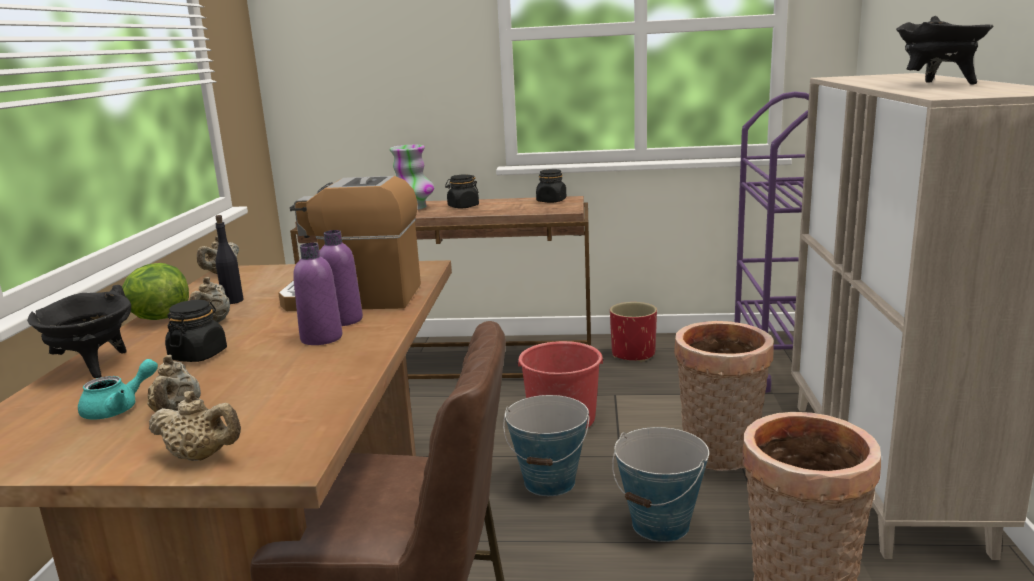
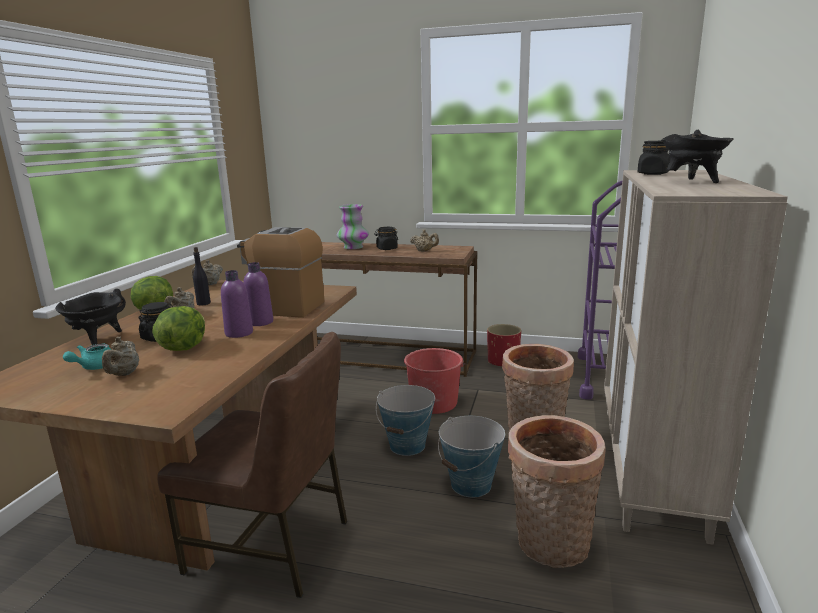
camera: 10 degrees right, 0 degrees up
turquoise teapot [78,359,158,419] -> turquoise teapot turned 150 degrees clockwise [63,344,112,370]
beige teapot [149,391,241,461] -> beige teapot moved to [410,229,439,252]
black jar [536,169,567,203] -> black jar moved to [637,141,670,175]
none -> lettuce [153,306,205,351]

